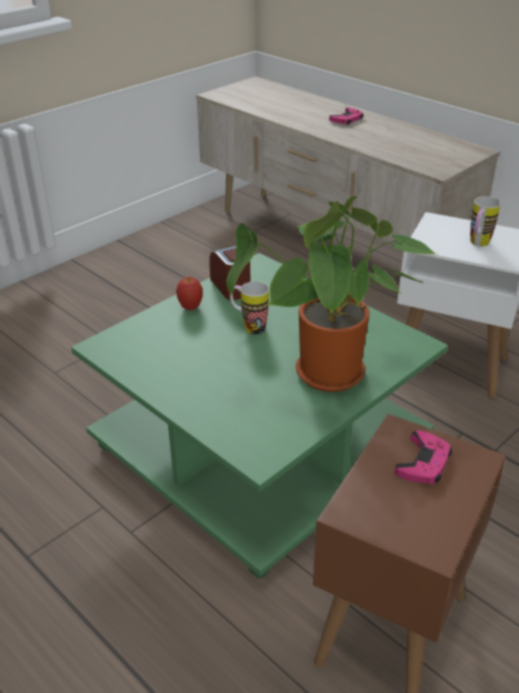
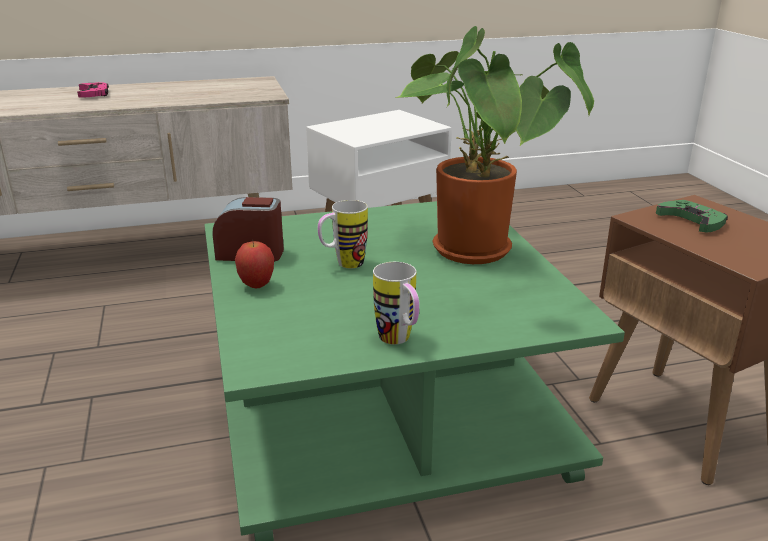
camera: 60 degrees left, 10 degrees down
pink game controller [395,430,452,484] -> green game controller [656,200,728,233]
mug [470,196,501,246] -> mug moved to [373,262,420,344]

